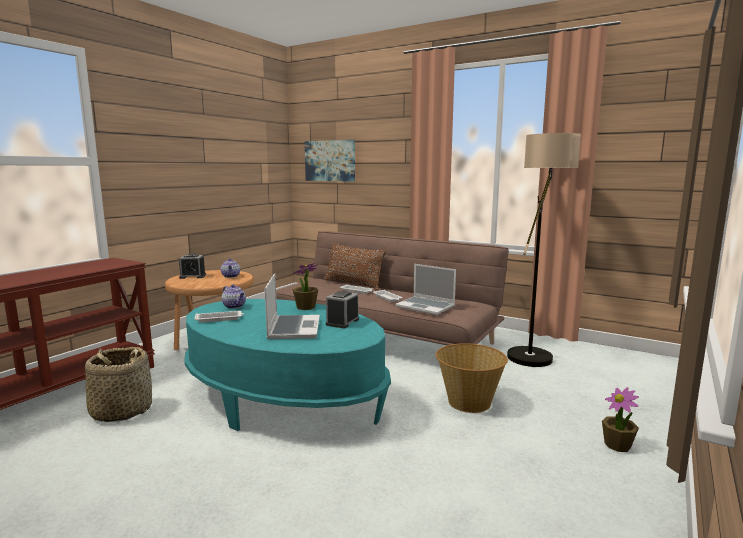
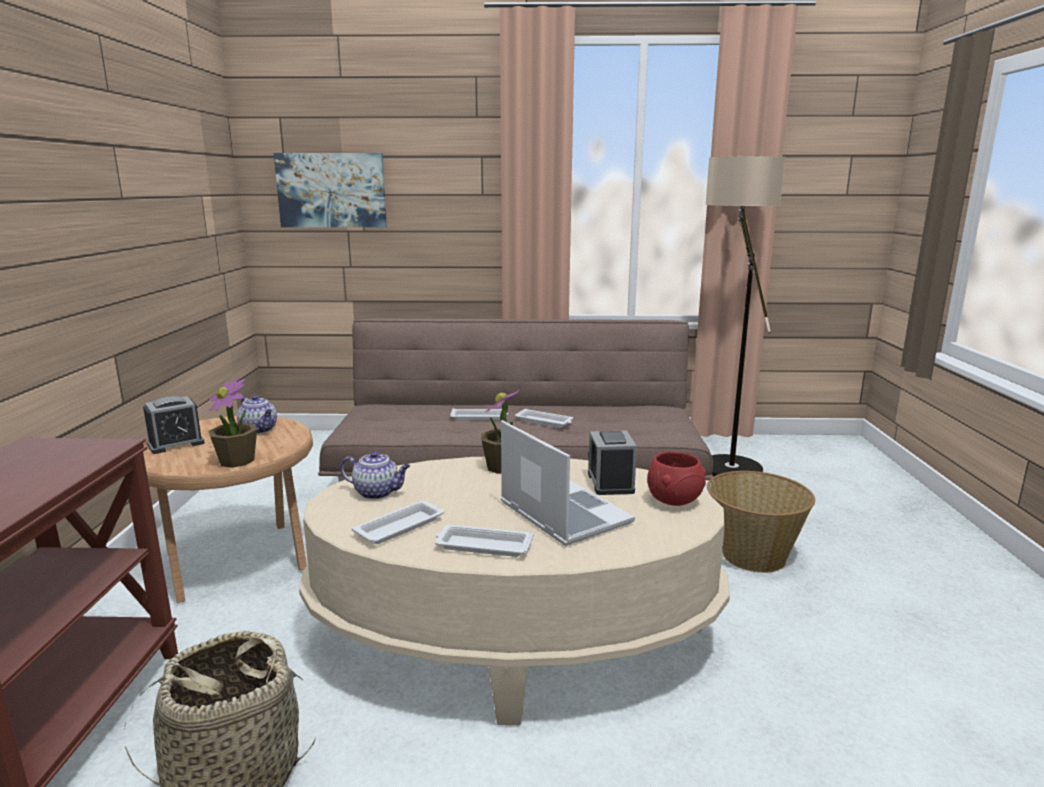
camera: 30 degrees left, 5 degrees up
turquoise coffee table [184,299,391,431] -> beige coffee table [299,457,730,725]
brown pillow [324,243,386,291] -> none
laptop [395,264,456,315] -> none
potted plant [602,387,639,452] -> potted plant moved to [208,377,257,468]
none -> white tray [435,524,534,557]
none -> red bowl [647,451,706,506]

